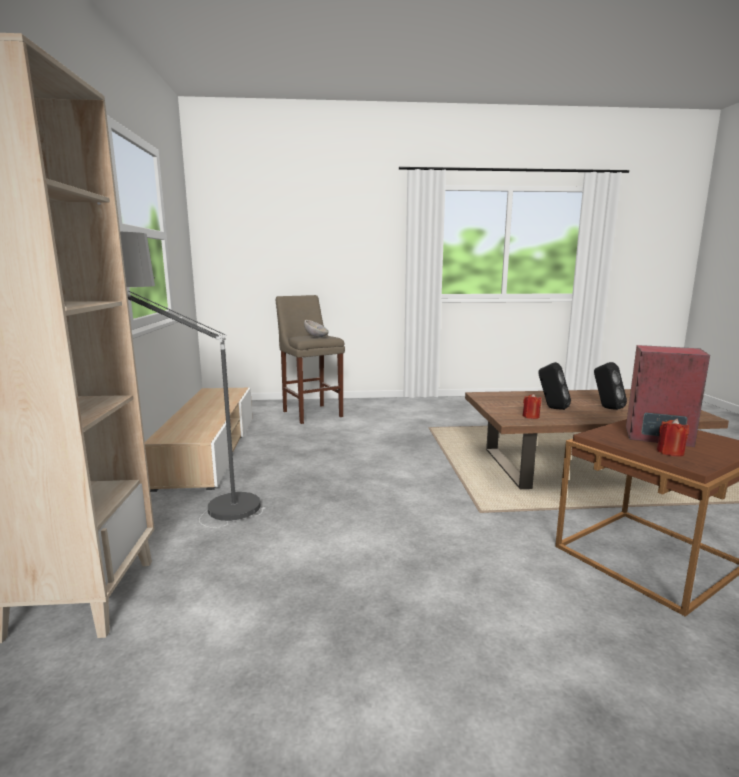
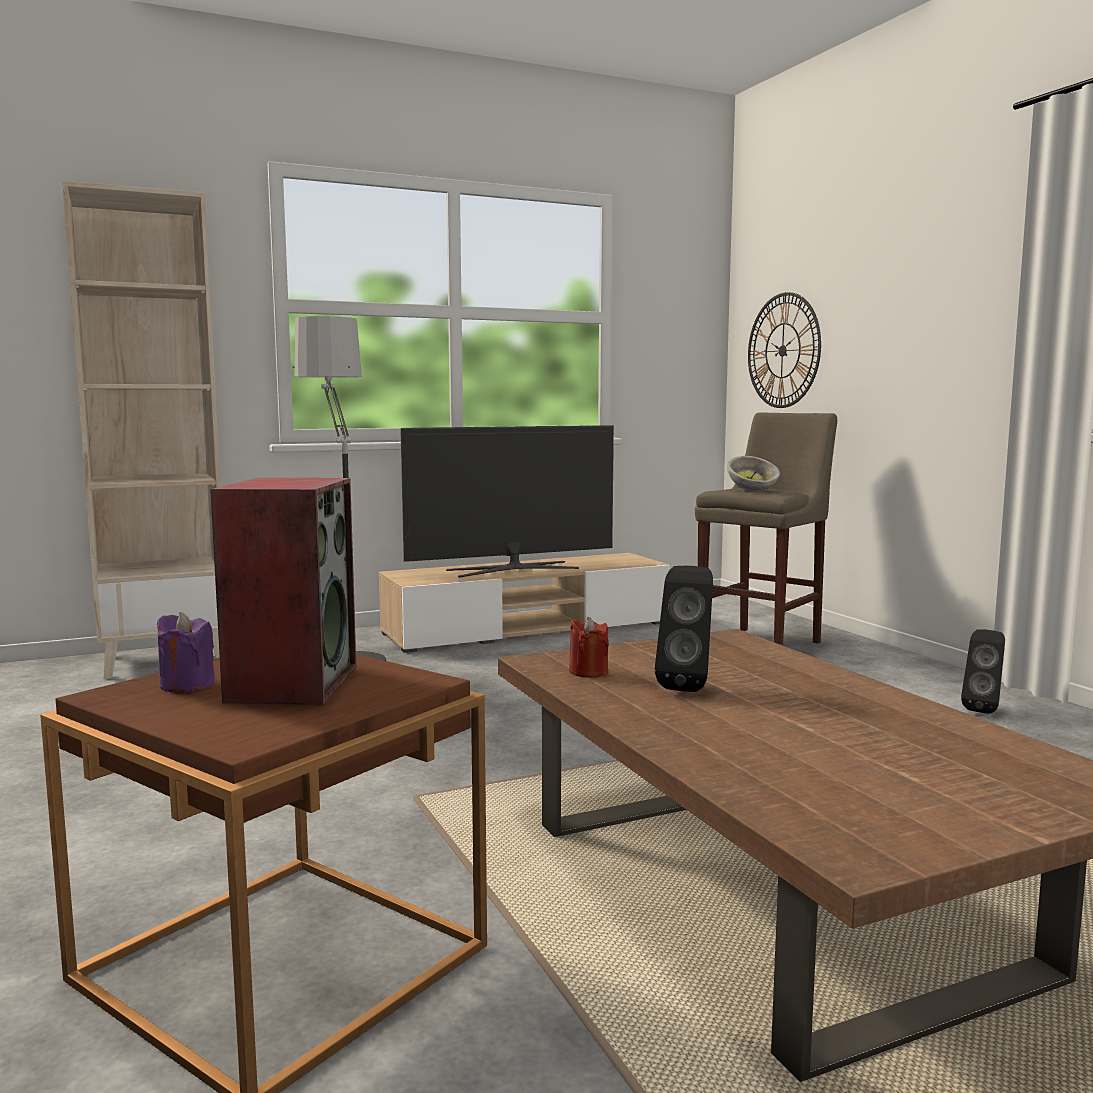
camera: 70 degrees right, 5 degrees down
black speaker [594,362,627,410] -> black speaker moved to [961,629,1005,714]
red candle [657,419,689,457] -> purple candle [157,612,215,693]
none -> television [400,425,614,578]
none -> wall clock [748,292,821,408]

